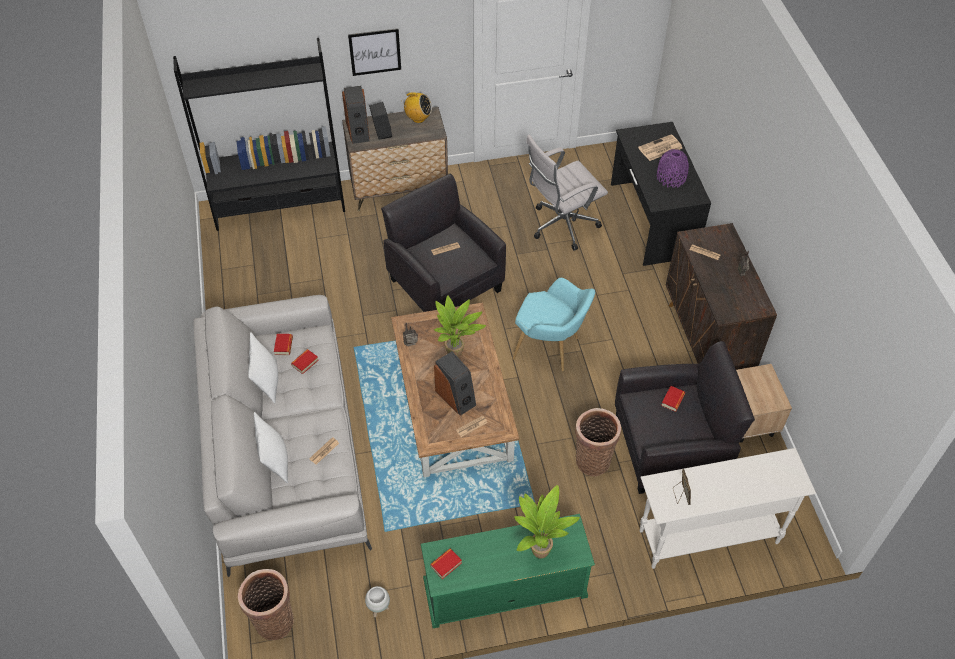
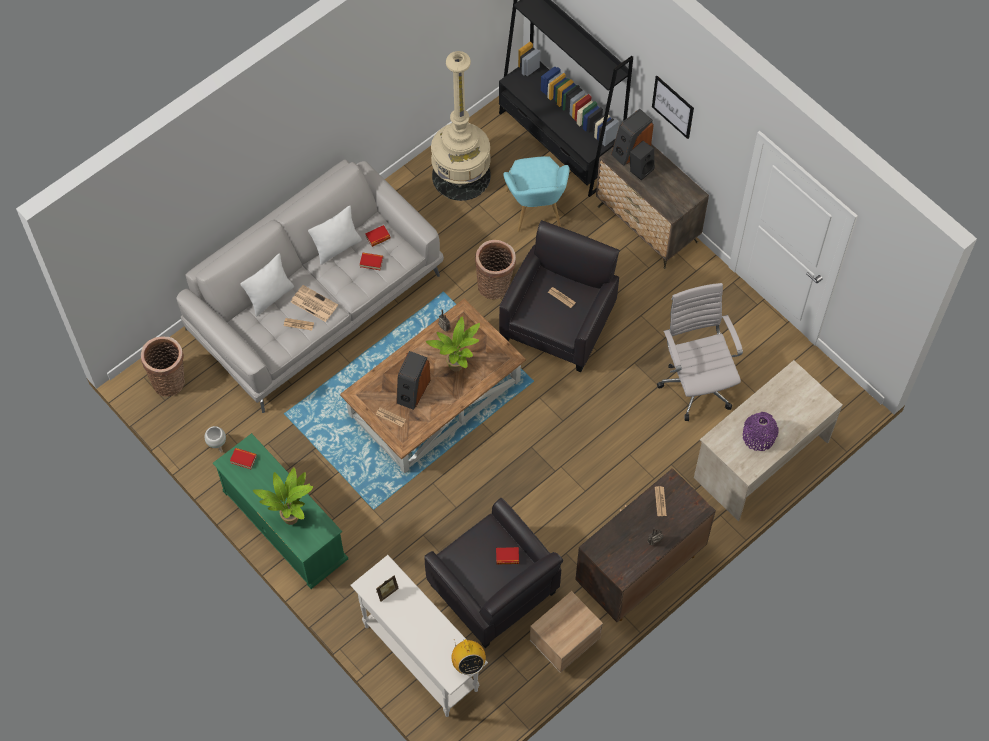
camera: 60 degrees right, 10 degrees up
radio [402,92,432,123] -> radio moved to [451,639,486,675]
turquoise armchair [512,278,595,371] -> turquoise armchair moved to [503,156,570,232]
white office chair [526,135,608,251] -> white office chair turned 45 degrees clockwise [657,283,743,421]
basket [575,408,621,476] -> basket moved to [475,240,516,299]
black desk [611,122,711,266] -> beige desk [694,360,842,521]
newspaper [638,134,682,161] -> newspaper moved to [291,285,338,322]
none -> beige floor lamp [431,51,491,201]

